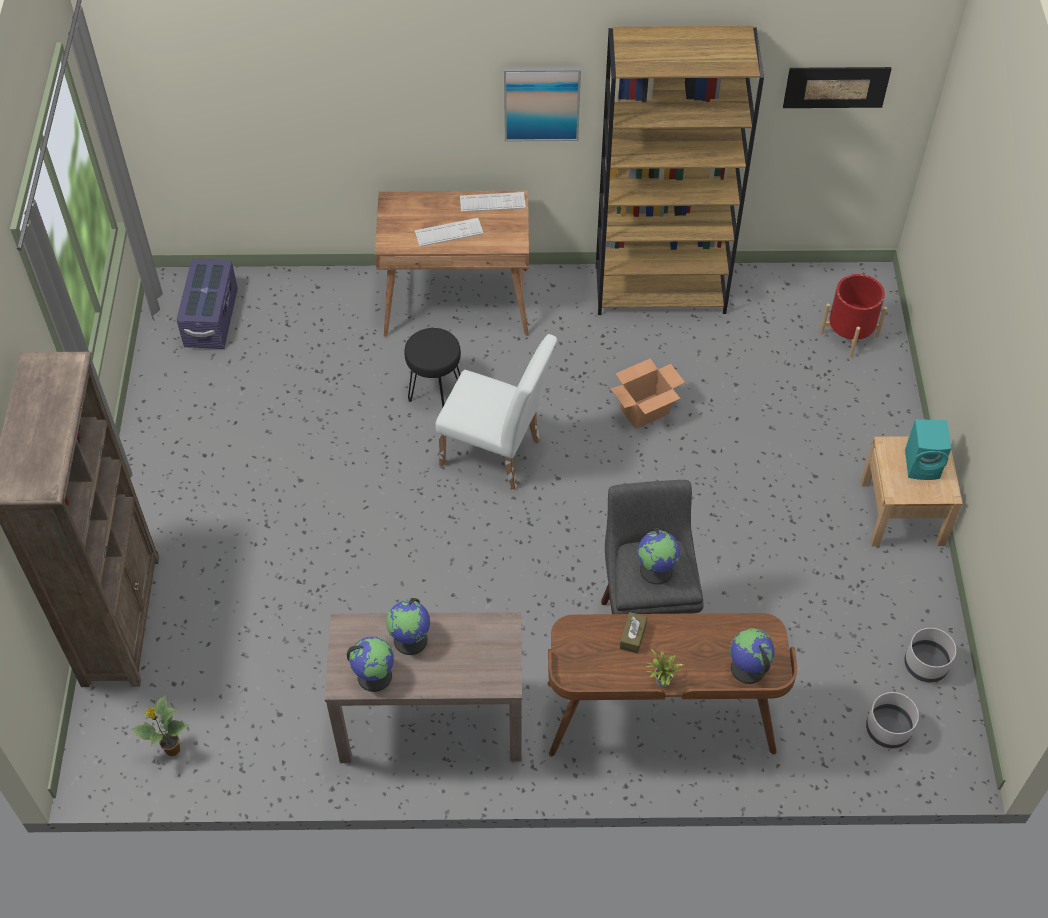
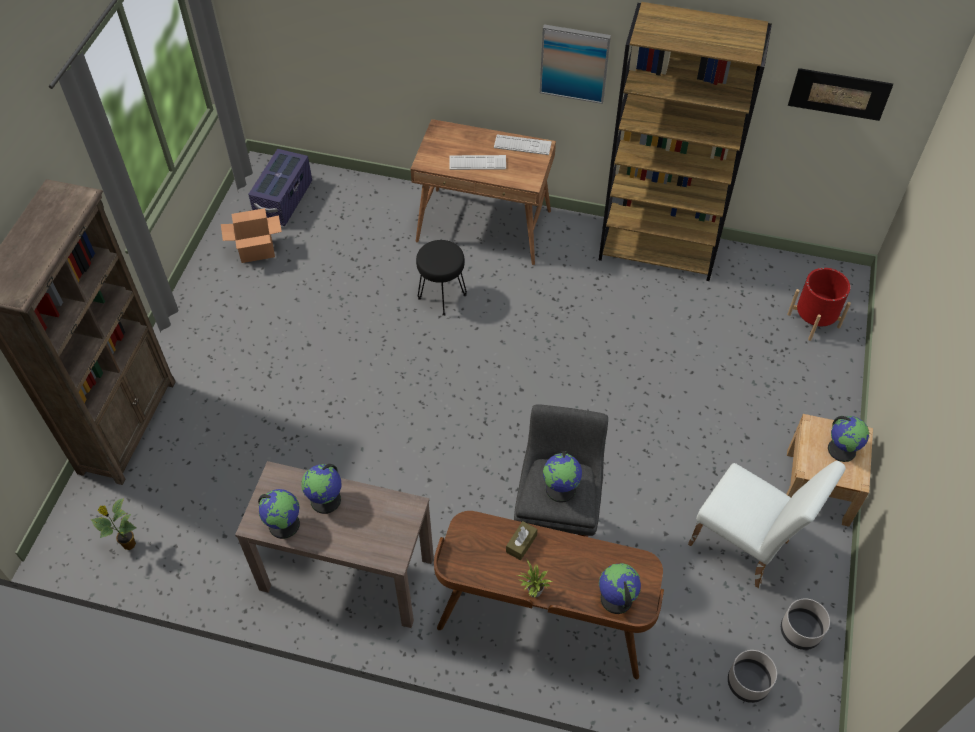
camera: 15 degrees right, 0 degrees up
white chair [436,334,557,490] -> white chair moved to [688,461,846,588]
cardboard box [611,358,685,429] -> cardboard box moved to [221,208,282,263]
turquoise speaker [905,419,951,480] -> globe [828,416,870,462]

